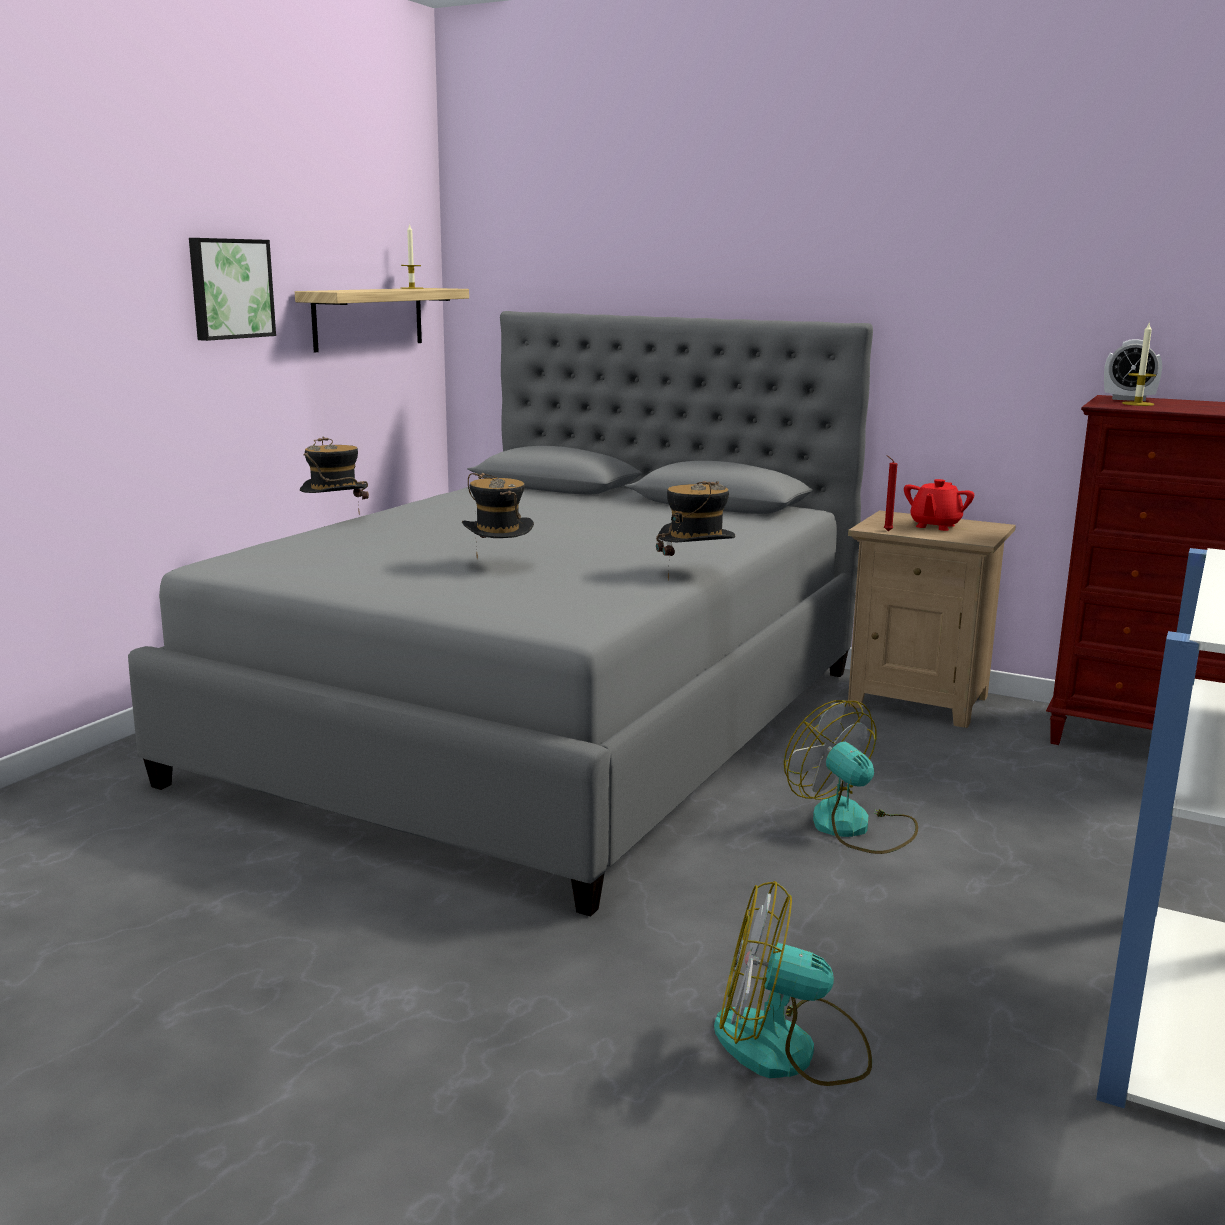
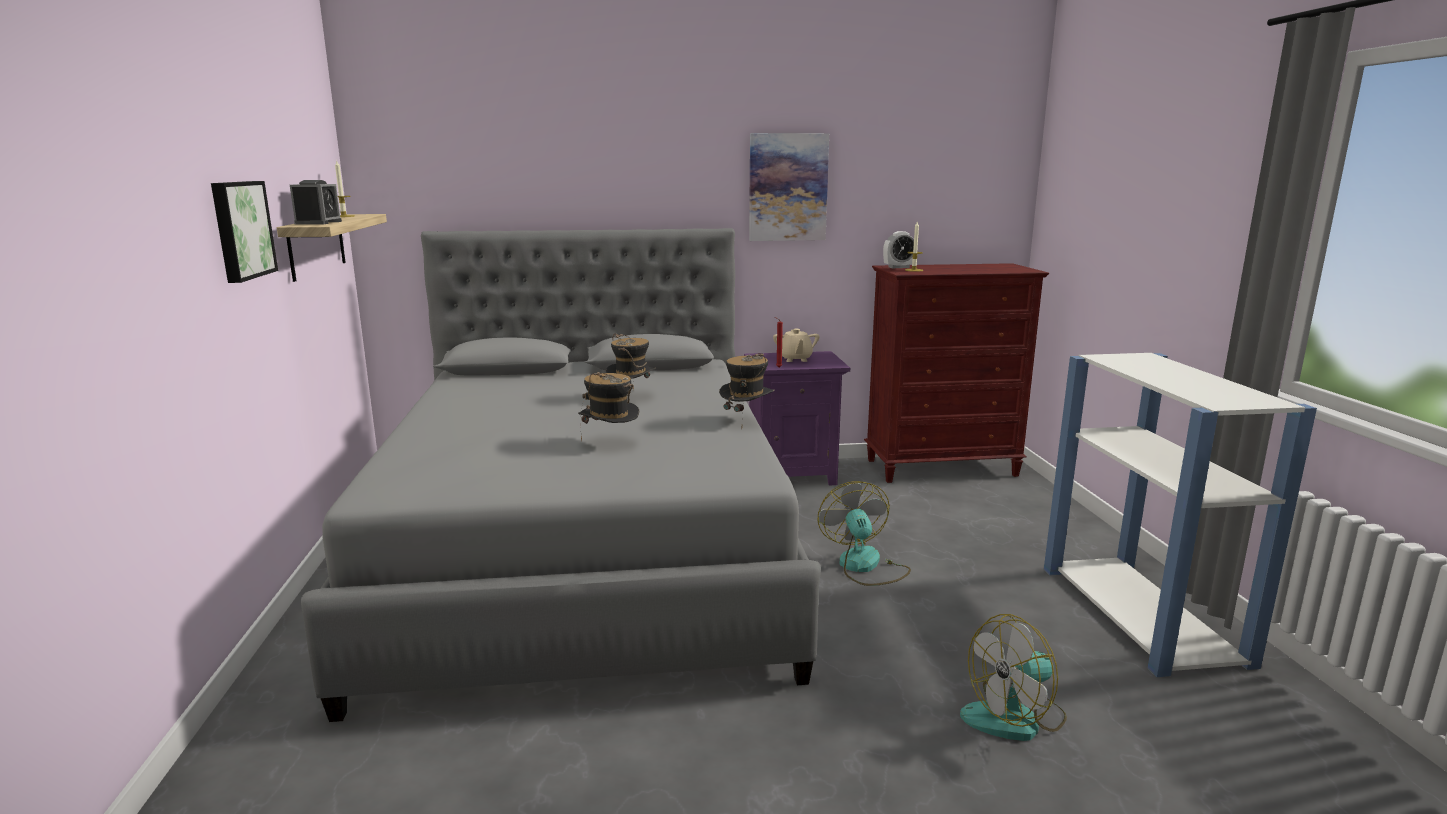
camera: 35 degrees left, 0 degrees up
hat [300,436,369,512] -> hat moved to [606,333,656,389]
fan [784,700,918,854] -> fan turned 60 degrees clockwise [818,481,911,586]
beige nightstand [848,510,1016,728] -> purple nightstand [744,351,850,485]
red teapot [904,479,974,531] -> beige teapot [773,329,820,362]
none -> alarm clock [290,180,342,225]
none -> picture [749,133,829,241]

